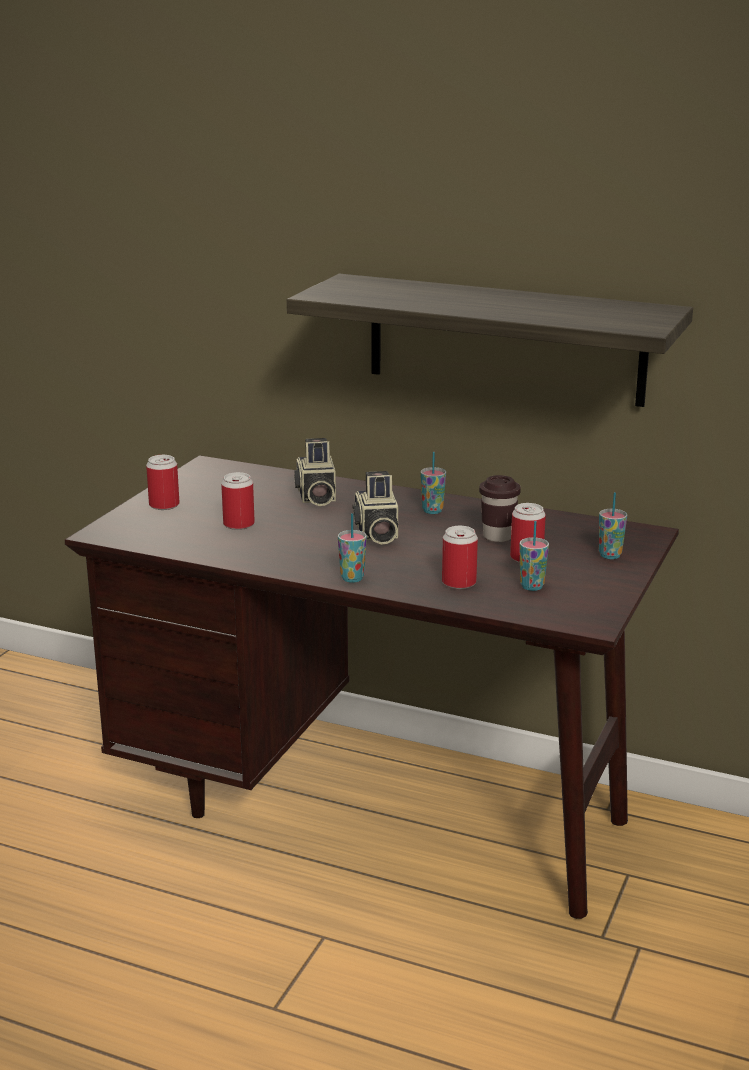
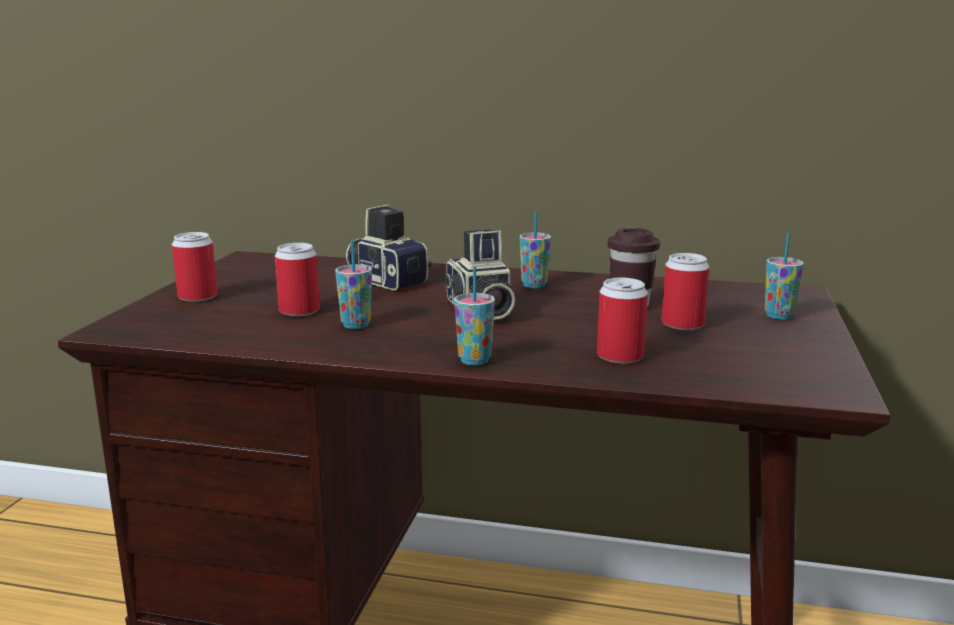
camera: 10 degrees left, 5 degrees down
shelf [287,274,693,407] -> none
camera [294,438,336,506] -> camera turned 150 degrees clockwise [346,205,432,291]
cup [519,521,549,591] -> cup moved to [335,240,372,329]

